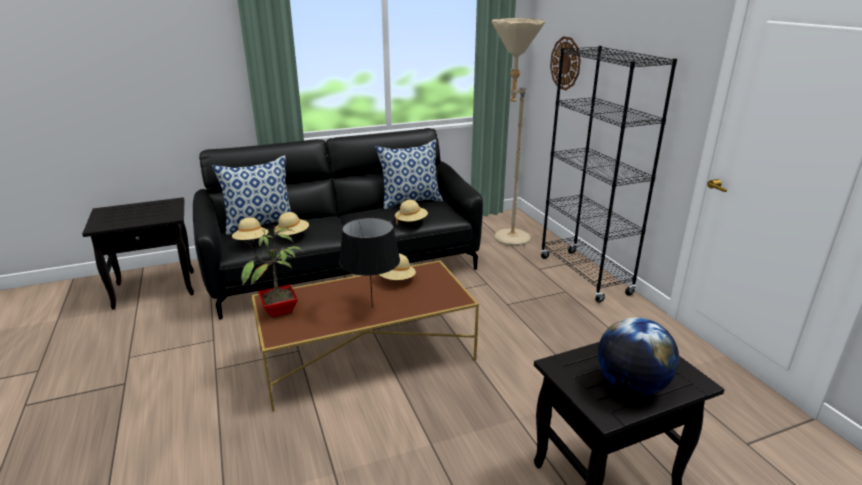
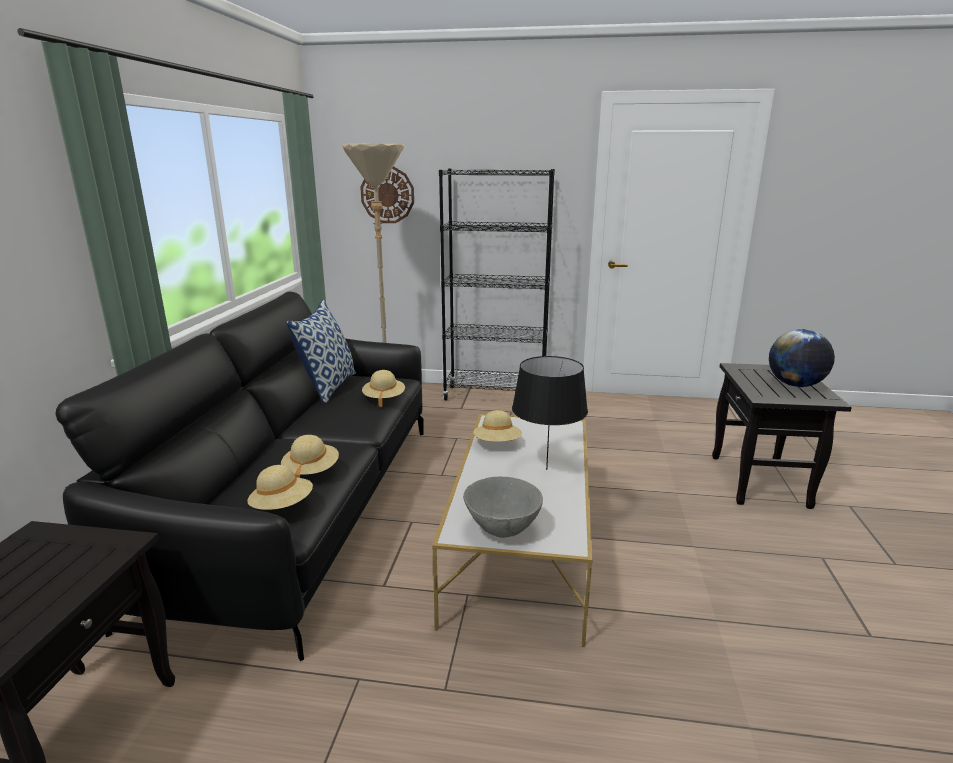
camera: 60 degrees left, 5 degrees down
pillow [212,155,291,235] -> none
potted plant [241,225,303,317] -> grey bowl [463,477,543,538]
brown coffee table [251,260,479,412] -> white coffee table [432,414,593,647]

